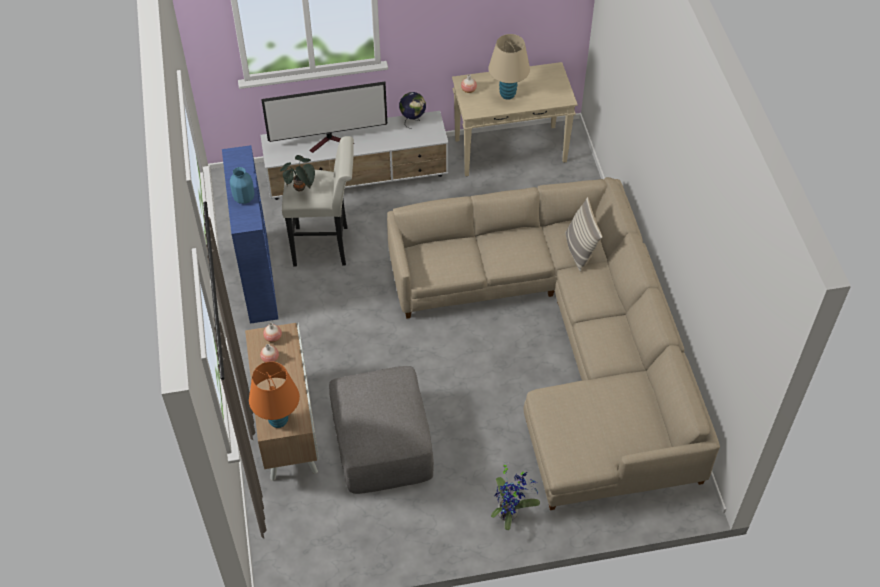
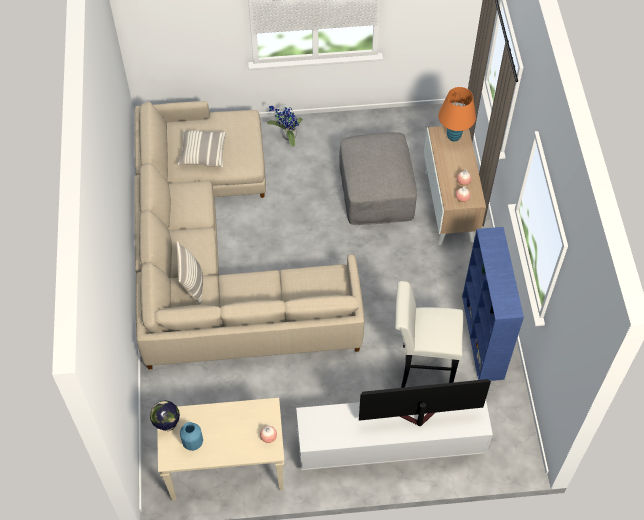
camera: 175 degrees left, 5 degrees up
blue vase [230,167,255,204] -> blue vase moved to [180,422,203,451]
potted plant [280,155,315,191] -> none
globe [399,92,426,129] -> globe moved to [150,400,180,431]
beige table lamp [488,34,530,100] -> none
none -> pillow [178,130,226,168]

